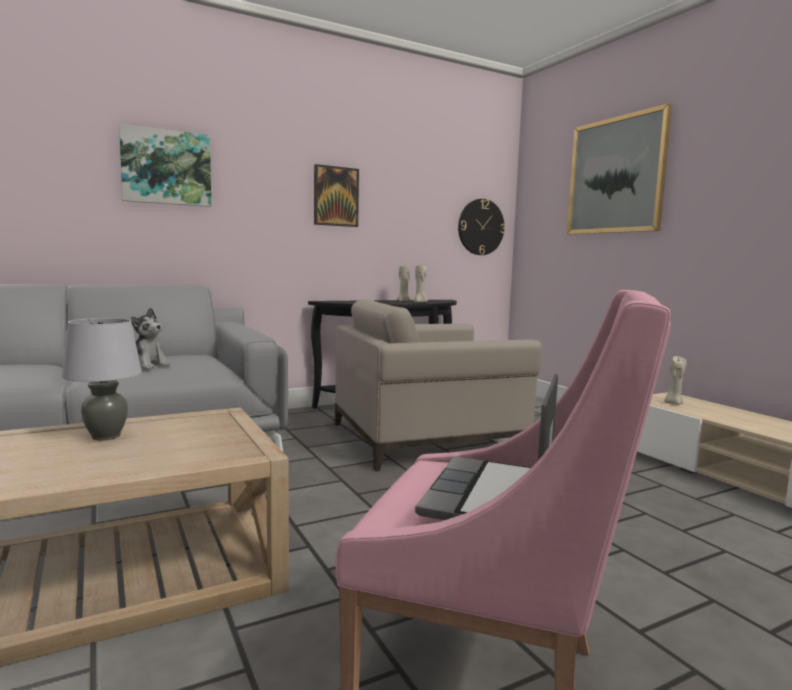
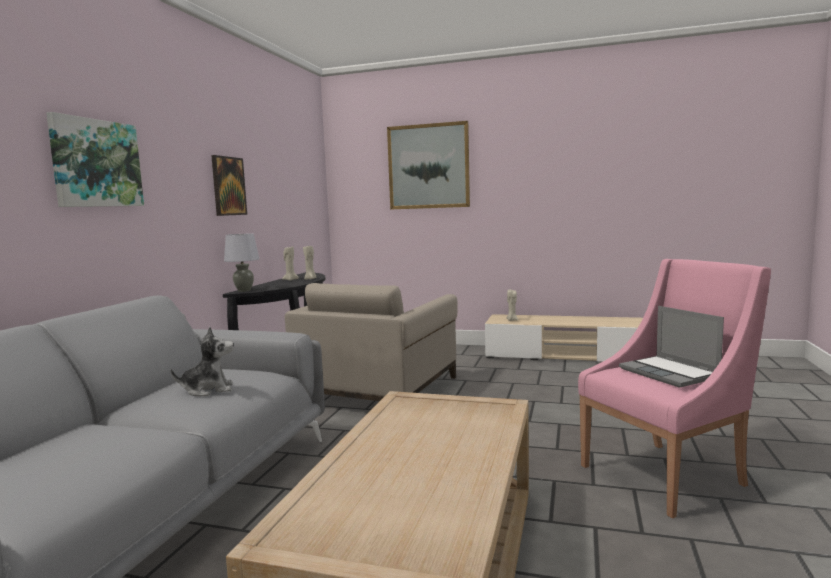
camera: 45 degrees left, 0 degrees up
grey table lamp [62,318,142,440] -> grey table lamp moved to [224,234,259,292]
wall clock [458,199,505,255] -> none

